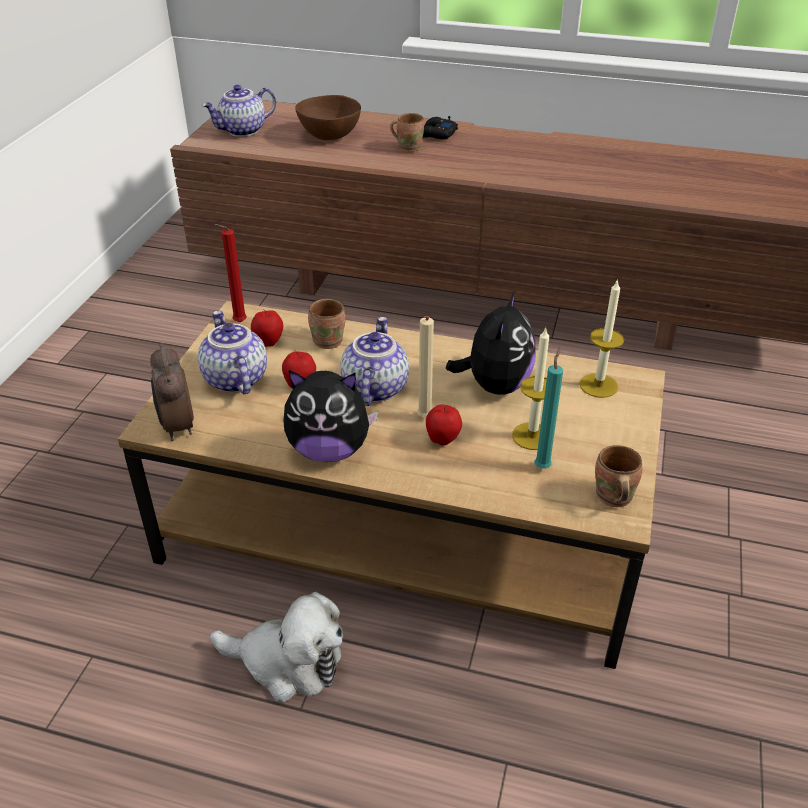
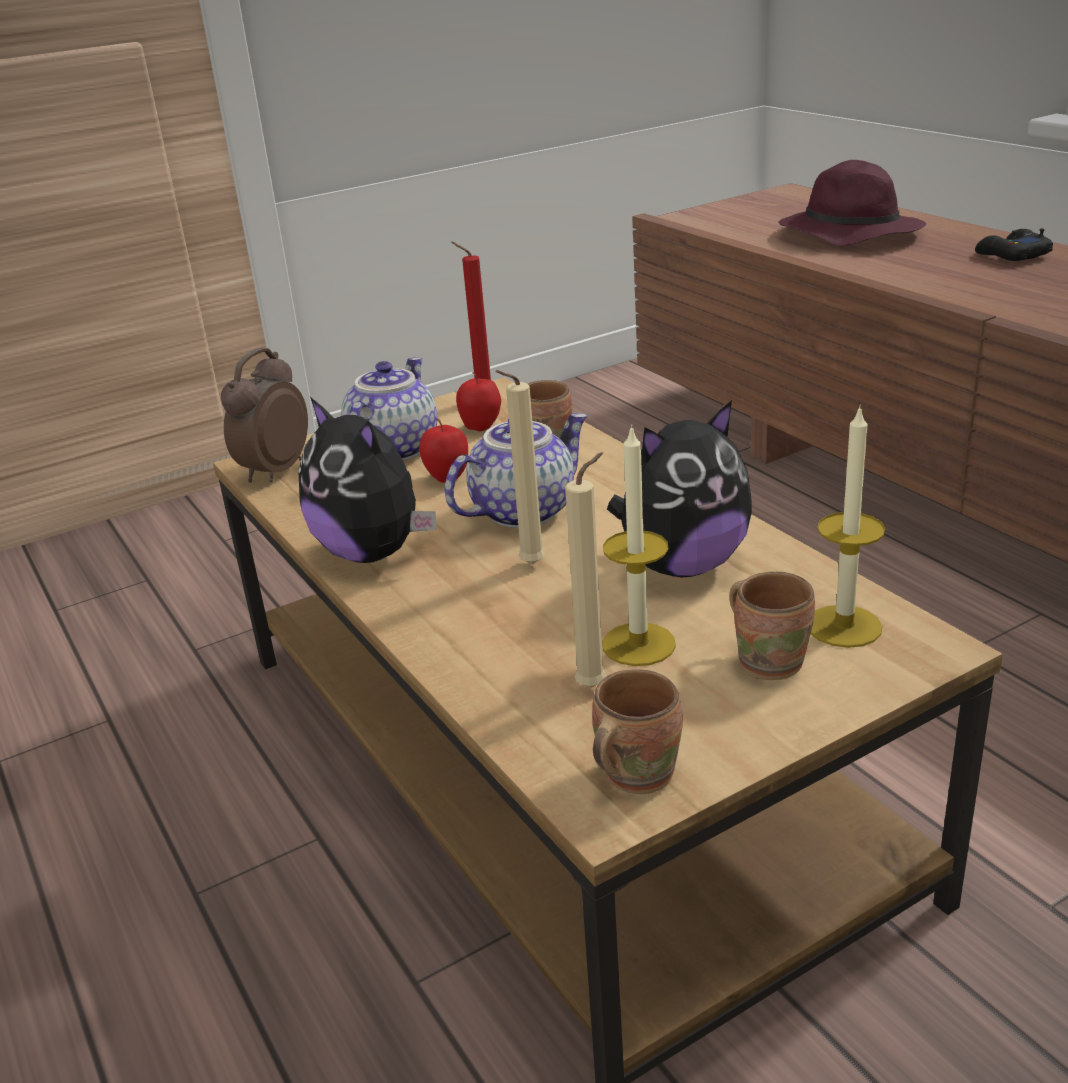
camera: 45 degrees right, 10 degrees down
teapot [202,85,276,137] -> none
plush toy [210,592,343,703] -> none
brown bowl [295,95,361,140] -> purple hat [779,160,926,246]
brown mug [390,113,424,153] -> brown mug moved to [729,572,815,680]
apple [426,404,462,446] -> none
turquoise candle [535,348,563,469] -> beige candle [565,452,606,688]

